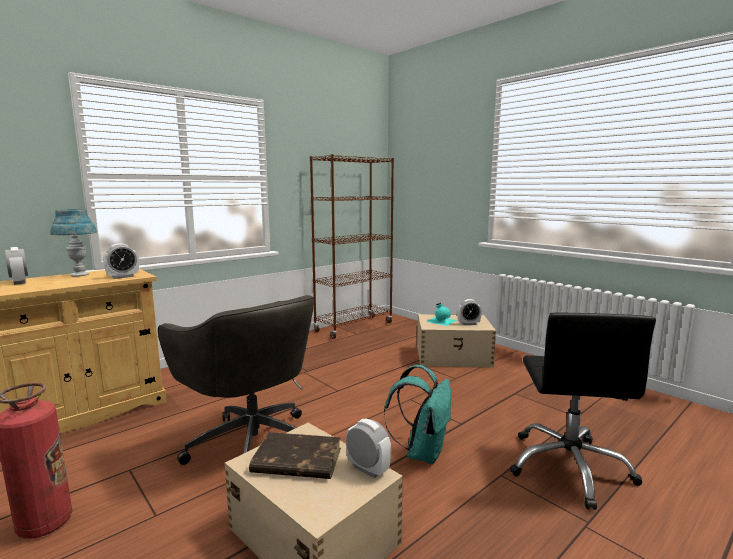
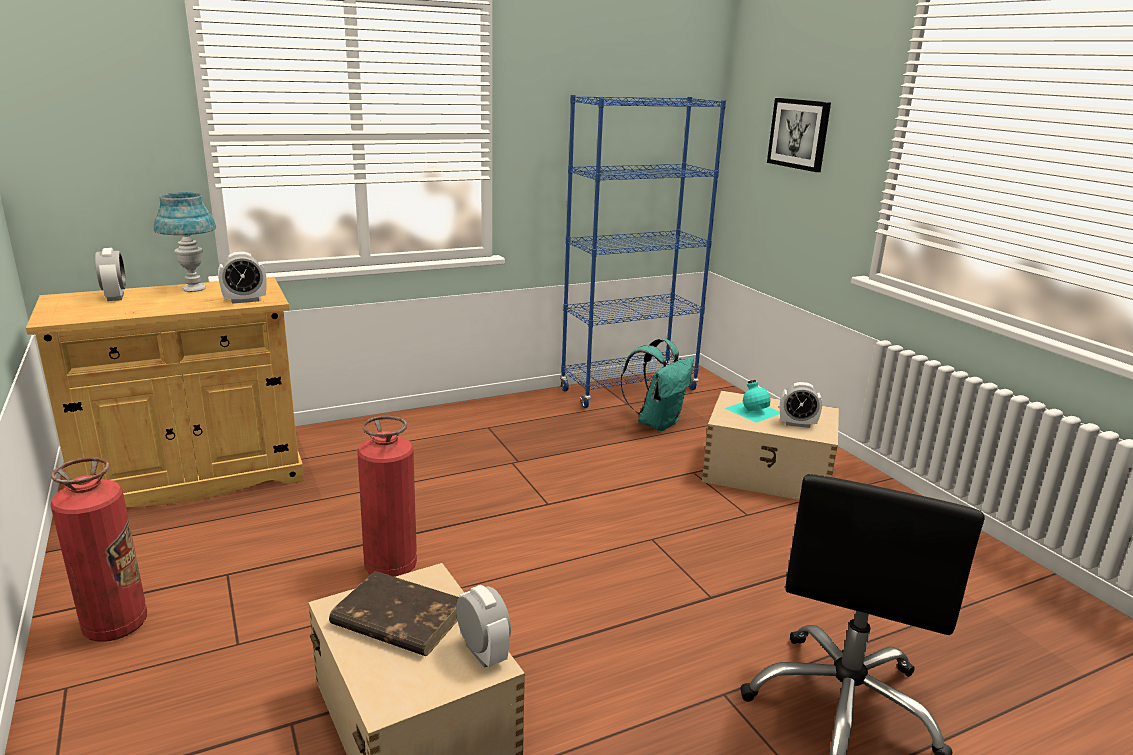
camera: 15 degrees right, 10 degrees up
grey office chair [158,295,315,465] -> fire extinguisher [357,416,417,577]
brown bookcase [310,154,394,339] -> blue bookcase [560,95,726,408]
turquoise backpack [384,365,451,464] -> turquoise backpack moved to [620,338,694,431]
none -> picture [767,98,831,172]

